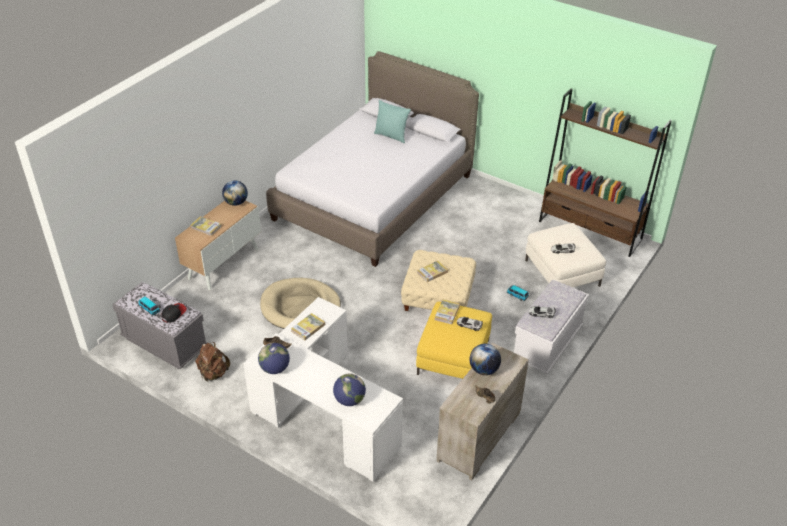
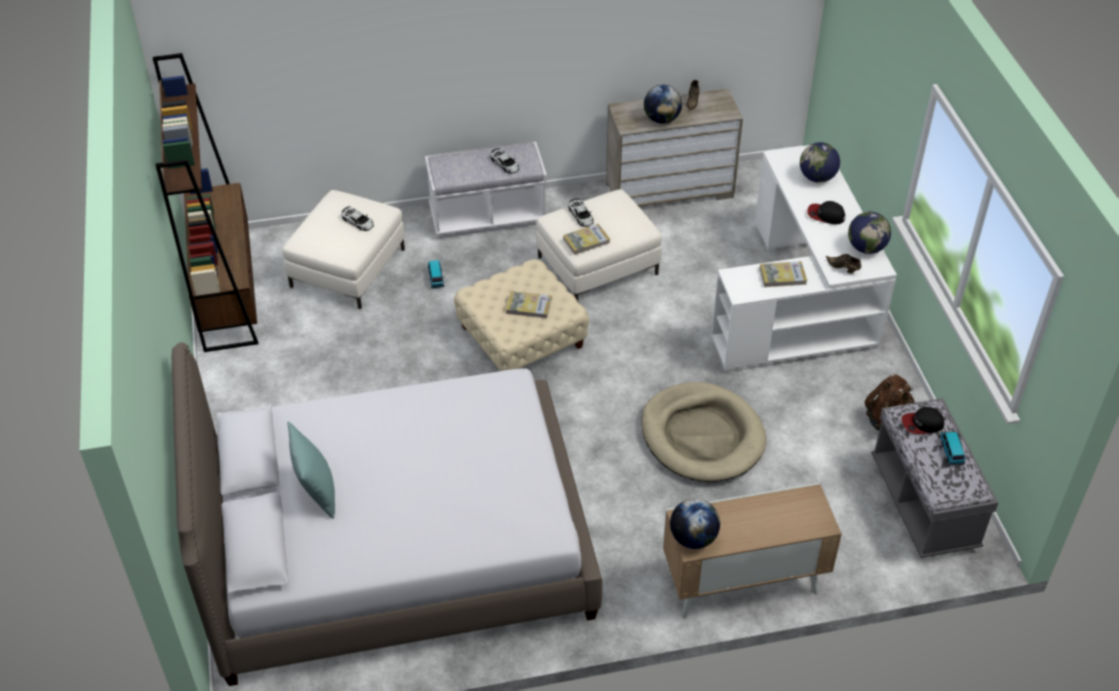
camera: 135 degrees left, 5 degrees up
book [190,216,222,236] -> none
yellow ottoman [416,302,492,379] -> white ottoman [536,189,662,301]
none -> cap [807,201,845,224]

